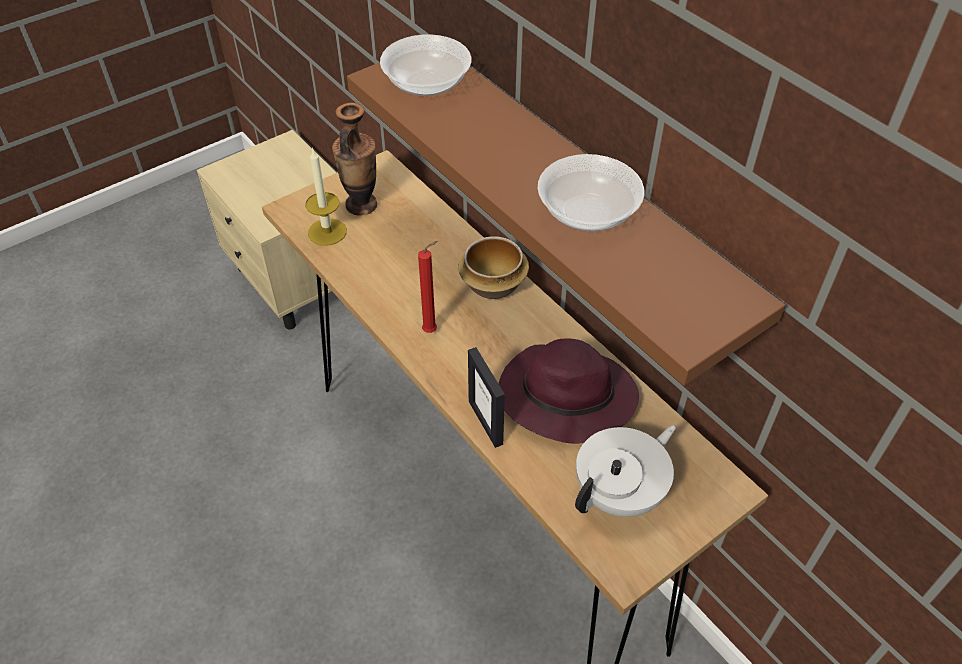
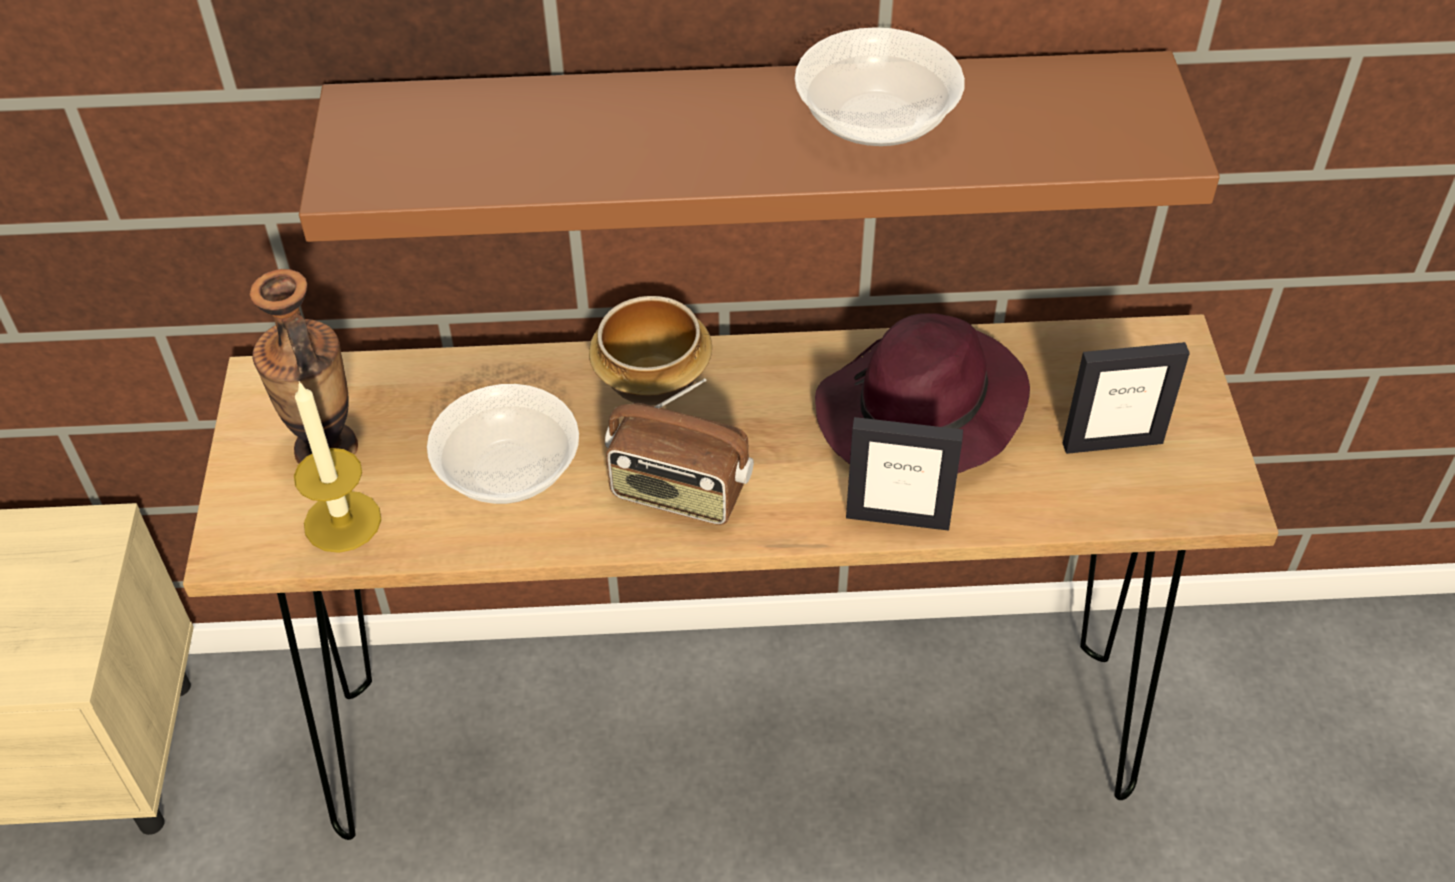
camera: 55 degrees left, 0 degrees up
bowl [380,34,472,96] -> bowl moved to [427,384,579,504]
red candle [418,241,437,333] -> radio [605,378,754,525]
white teapot [575,425,676,517] -> picture frame [1063,342,1190,454]

